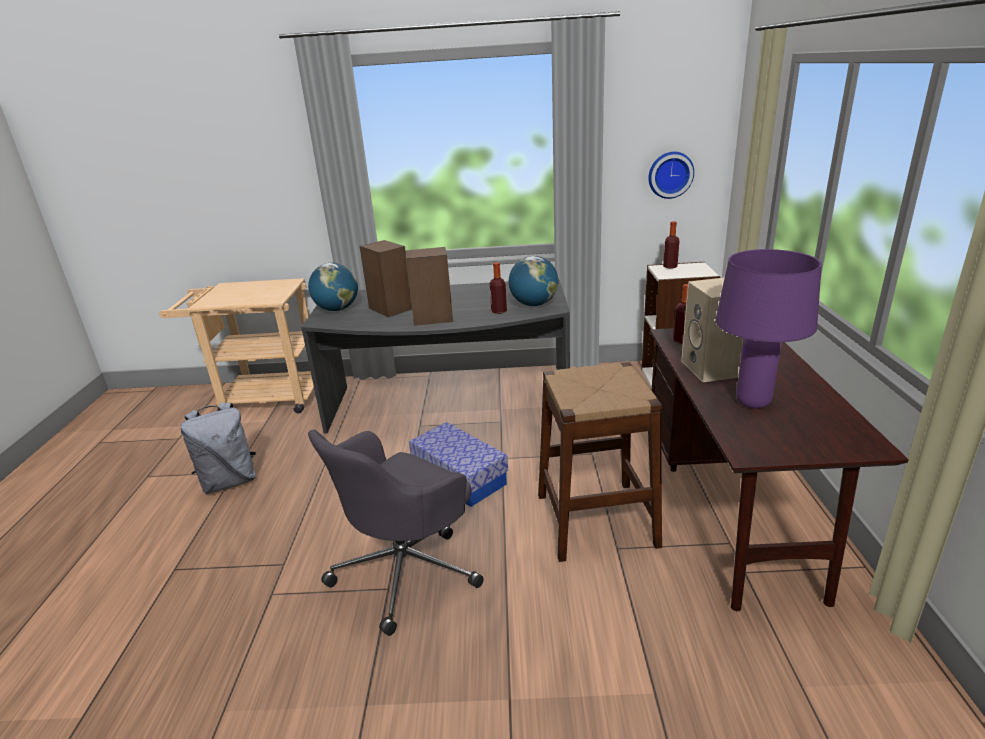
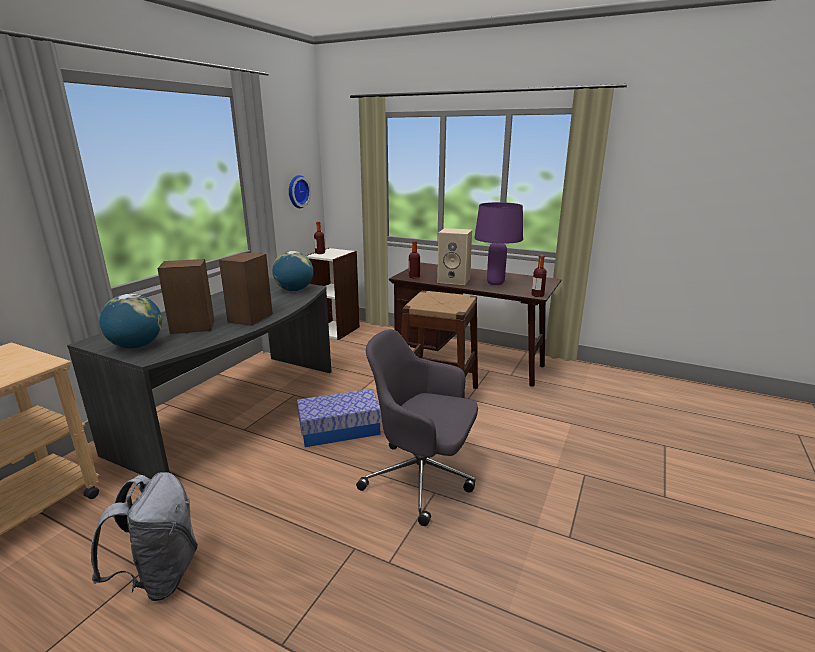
camera: 65 degrees left, 5 degrees down
grey office chair [308,430,484,636] -> grey office chair turned 135 degrees clockwise [356,329,478,526]
bottle [490,262,507,314] -> bottle moved to [531,255,547,297]

